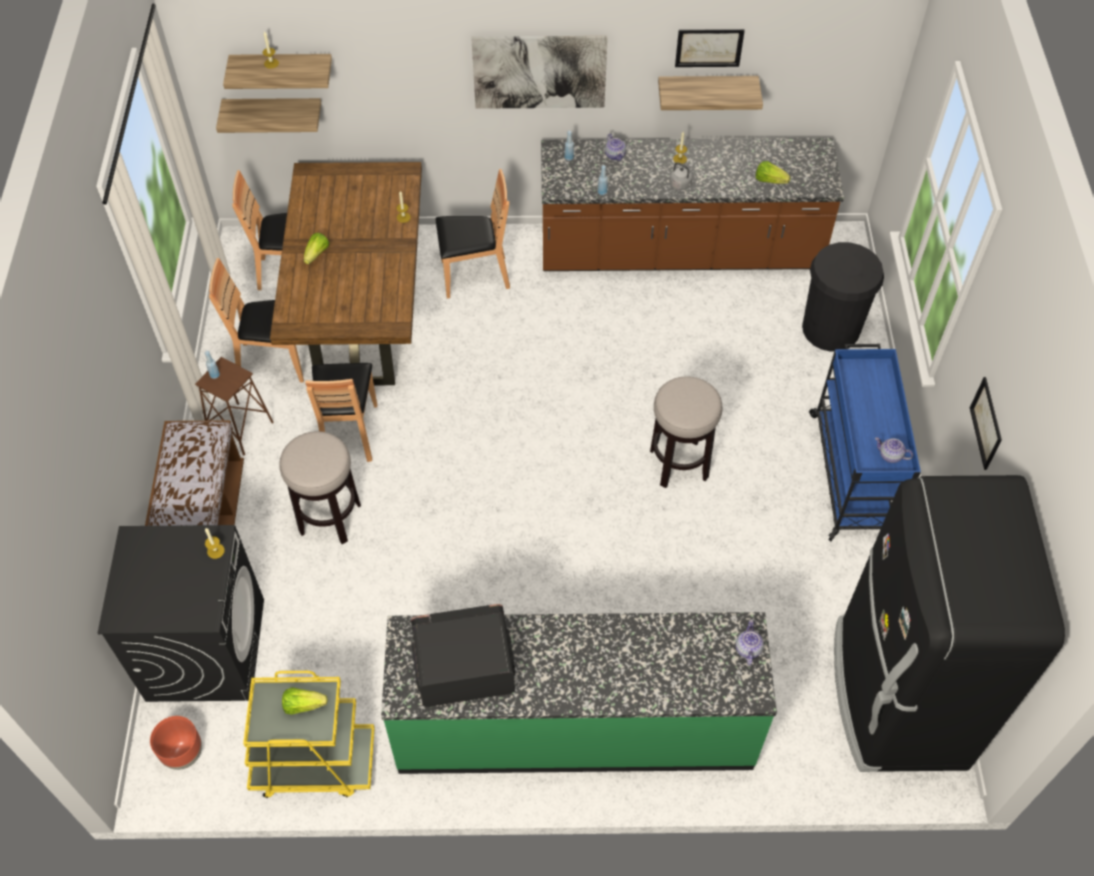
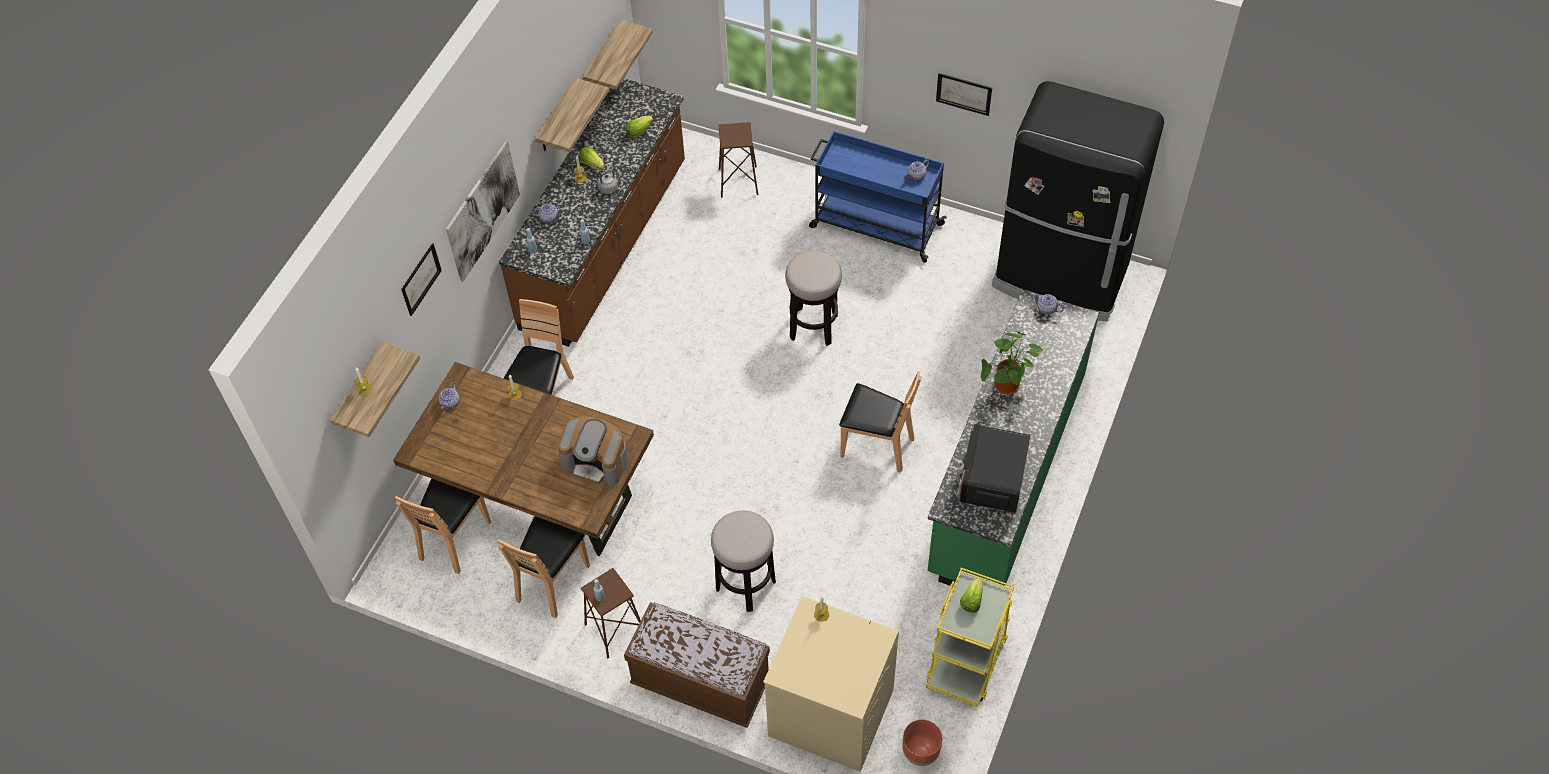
camera: 65 degrees left, 0 degrees up
black washing machine [97,525,264,702] -> beige washing machine [763,596,899,772]
shelf [216,98,321,133] -> shelf moved to [583,20,653,90]
lettuce [304,233,329,264] -> lettuce moved to [579,146,605,170]
brown chair [305,363,377,462] -> brown chair moved to [839,371,922,473]
picture [675,29,745,67] -> picture moved to [401,243,442,316]
black trash can [802,242,884,352] -> brown stool [719,122,758,198]
none -> teapot [439,382,460,411]
none -> coffee machine [558,416,628,485]
none -> potted plant [981,331,1045,394]

